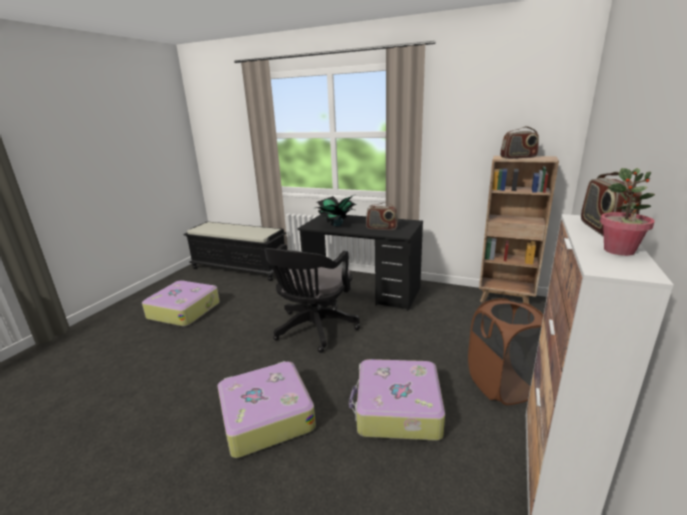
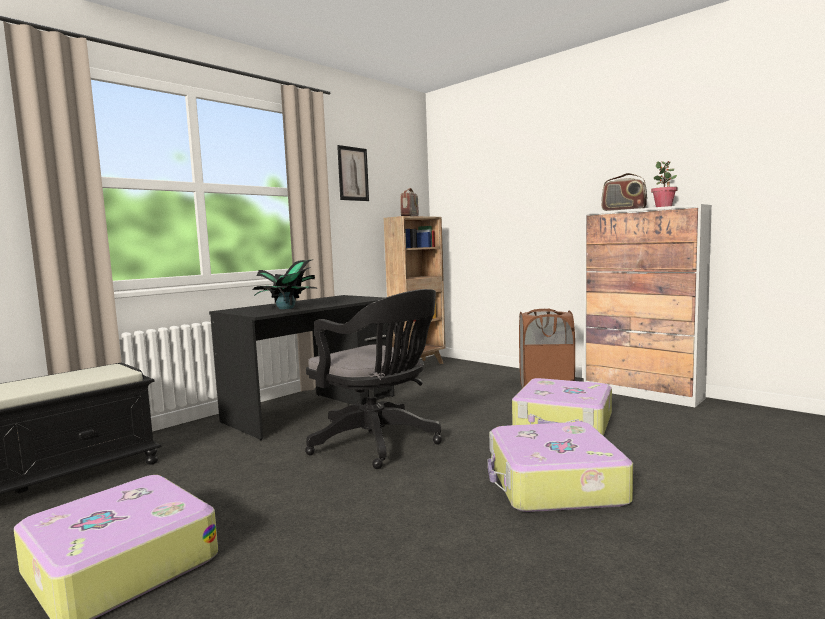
camera: 70 degrees left, 15 degrees down
radio [366,202,398,230] -> none
none -> picture [337,145,369,201]

